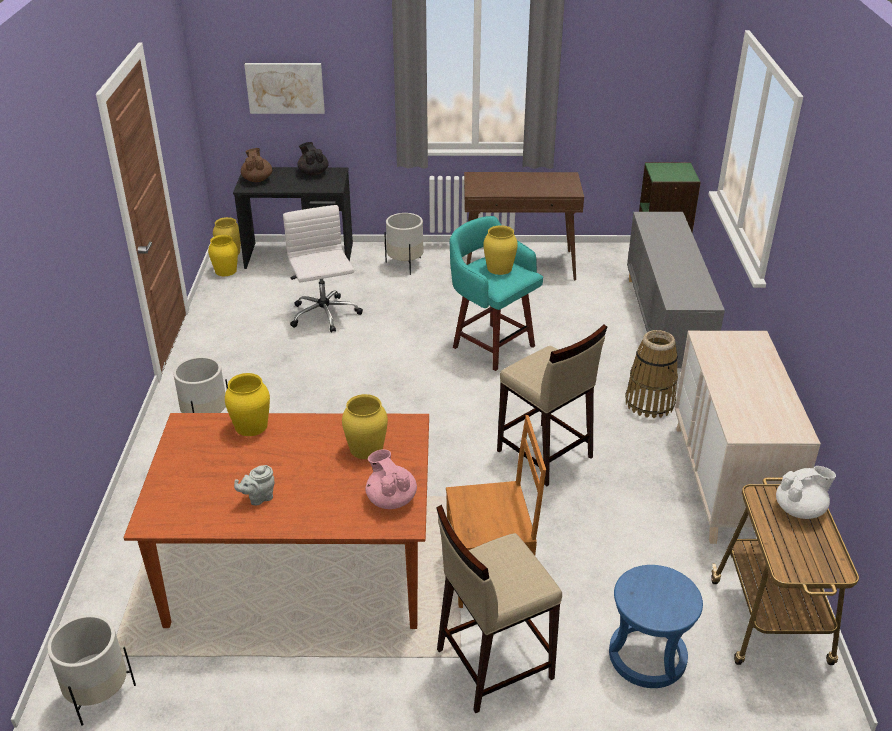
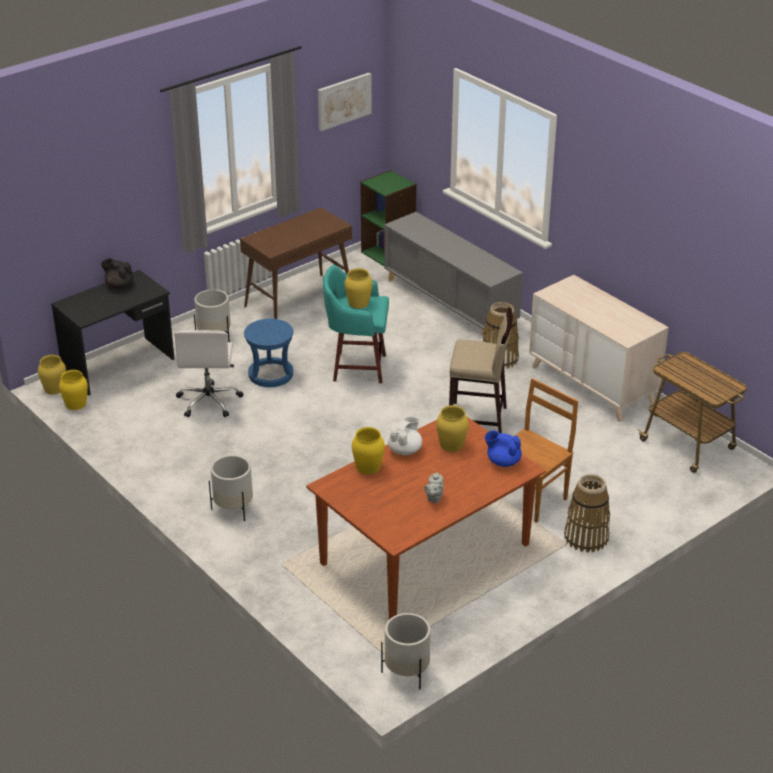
camera: 40 degrees left, 0 degrees up
brown teapot [241,148,272,182] -> none
picture [244,63,325,114] -> picture moved to [318,73,372,131]
white office chair [283,205,363,333] -> white office chair turned 120 degrees counterclockwise [174,330,243,417]
pink teapot [365,449,417,509] -> blue teapot [485,431,522,467]
beige stool [436,505,562,713] -> basket [564,474,610,553]
blue stool [609,565,703,688] -> blue stool moved to [244,319,293,387]
white teapot [776,466,836,519] -> white teapot moved to [388,417,422,455]

